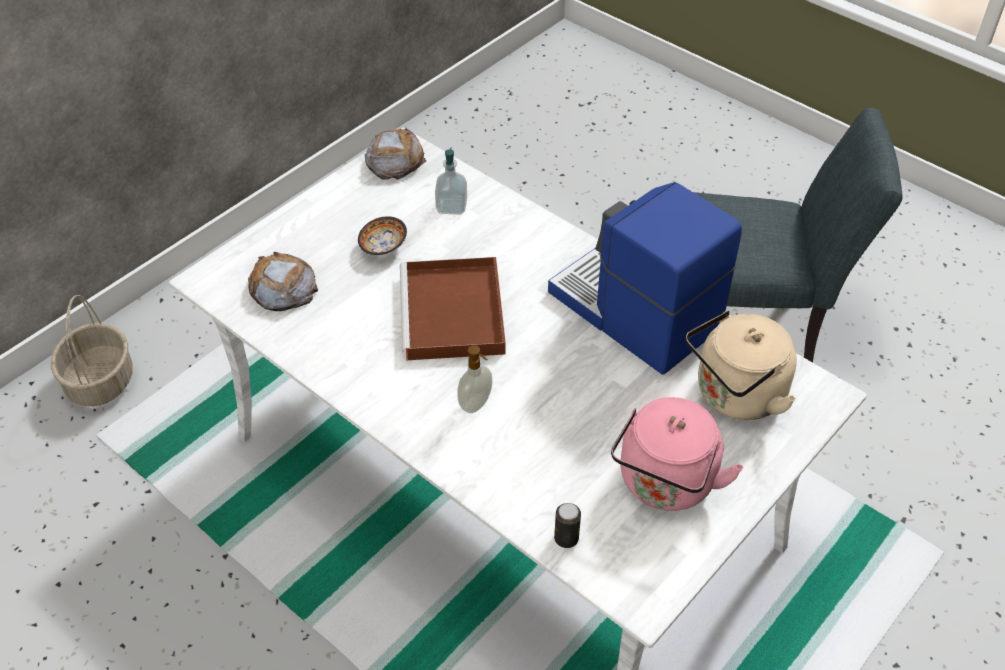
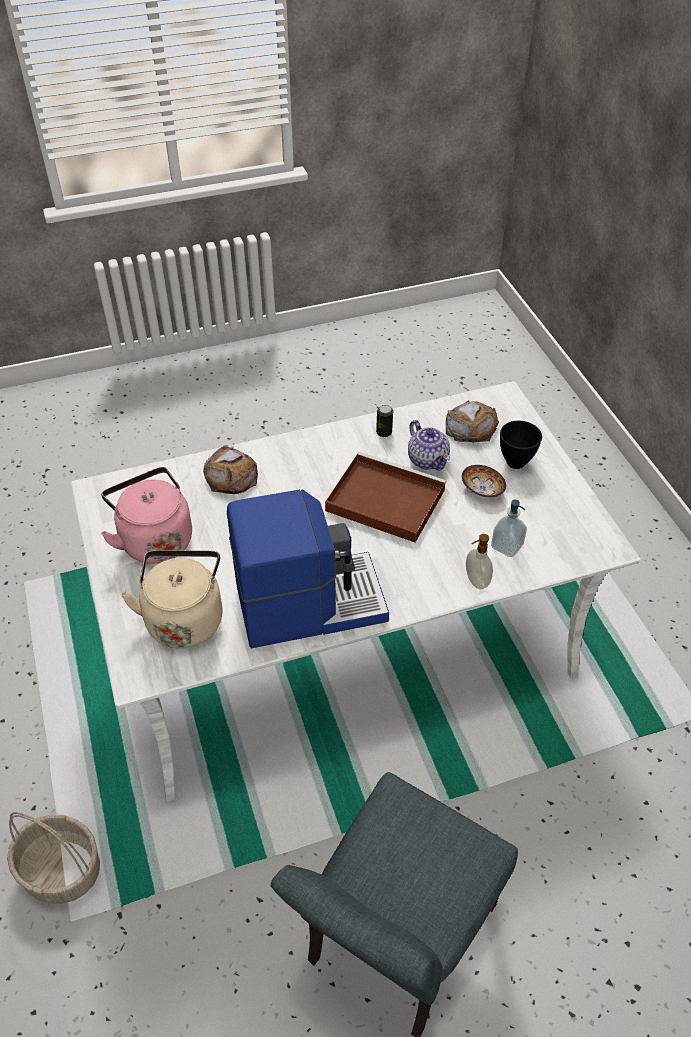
camera: 120 degrees right, 0 degrees up
basket [51,295,133,407] -> basket moved to [7,812,100,904]
bread [365,127,426,180] -> bread moved to [203,445,258,494]
soap dispenser [457,345,492,413] -> soap dispenser moved to [466,534,493,589]
can [554,503,581,548] -> can moved to [376,405,393,437]
none -> teapot [408,420,450,470]
none -> black bowl [500,421,542,469]

